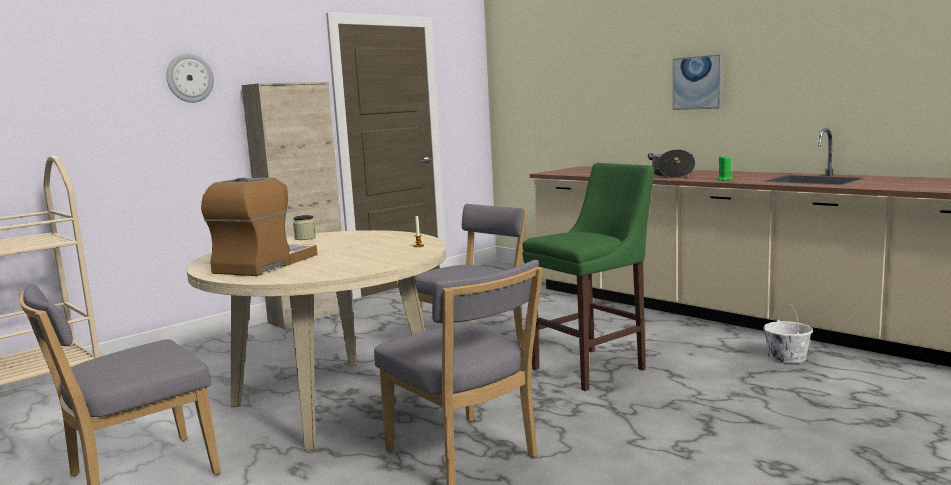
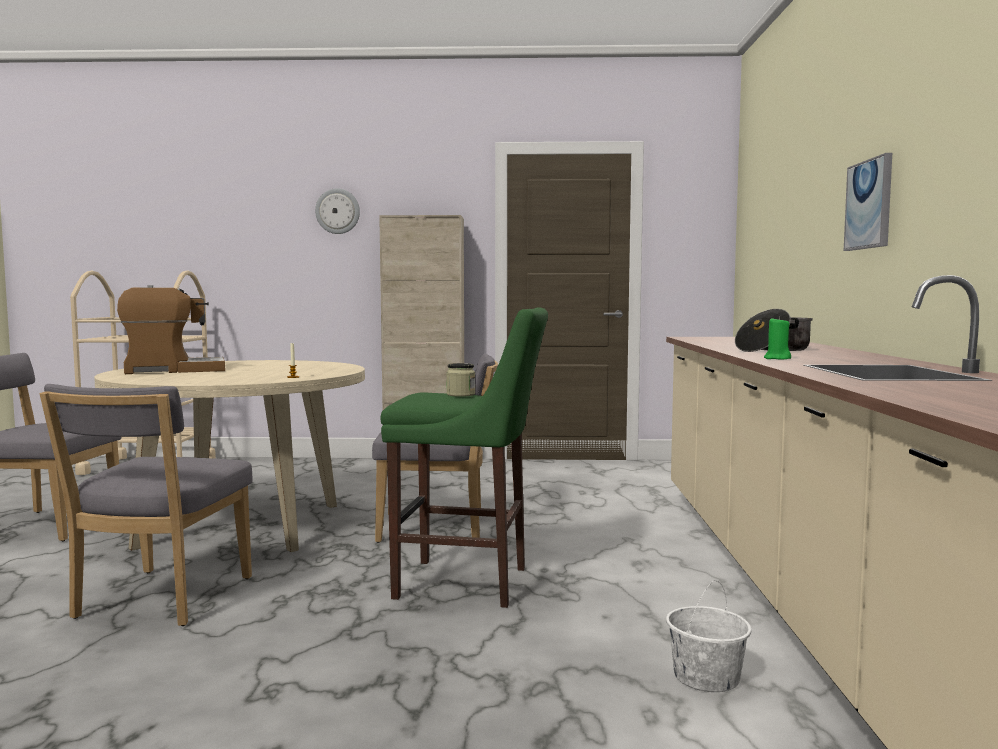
camera: 45 degrees right, 5 degrees down
jar [293,215,316,240] -> jar moved to [446,363,475,397]

